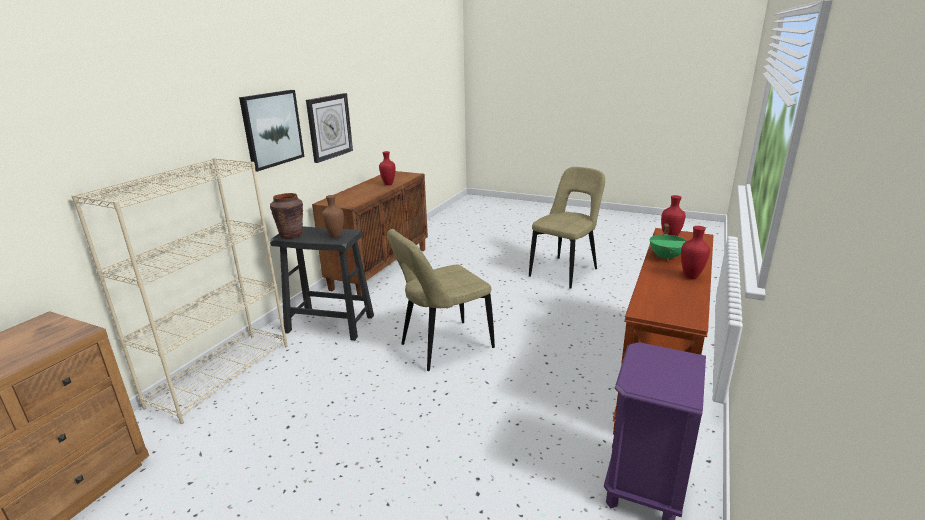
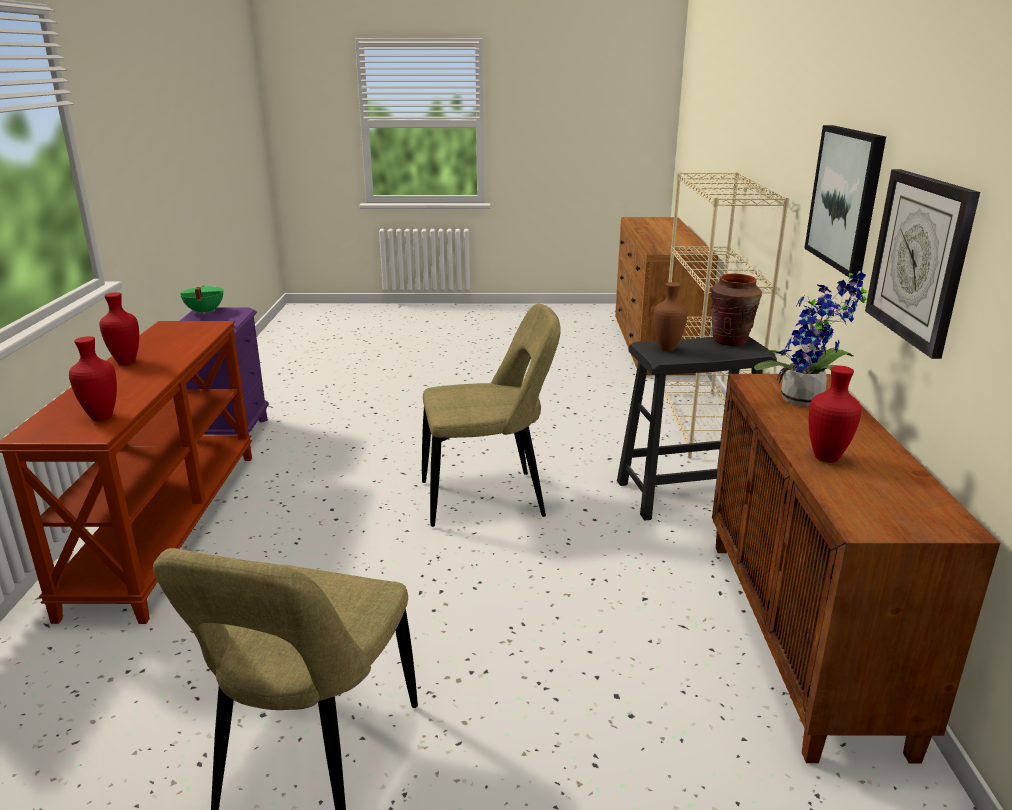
camera: 155 degrees right, 0 degrees up
beige chair [387,229,495,371] -> beige chair turned 45 degrees clockwise [422,304,560,527]
green cooking pot [650,223,687,261] -> green cooking pot moved to [180,285,224,315]
none -> potted plant [754,271,867,406]

